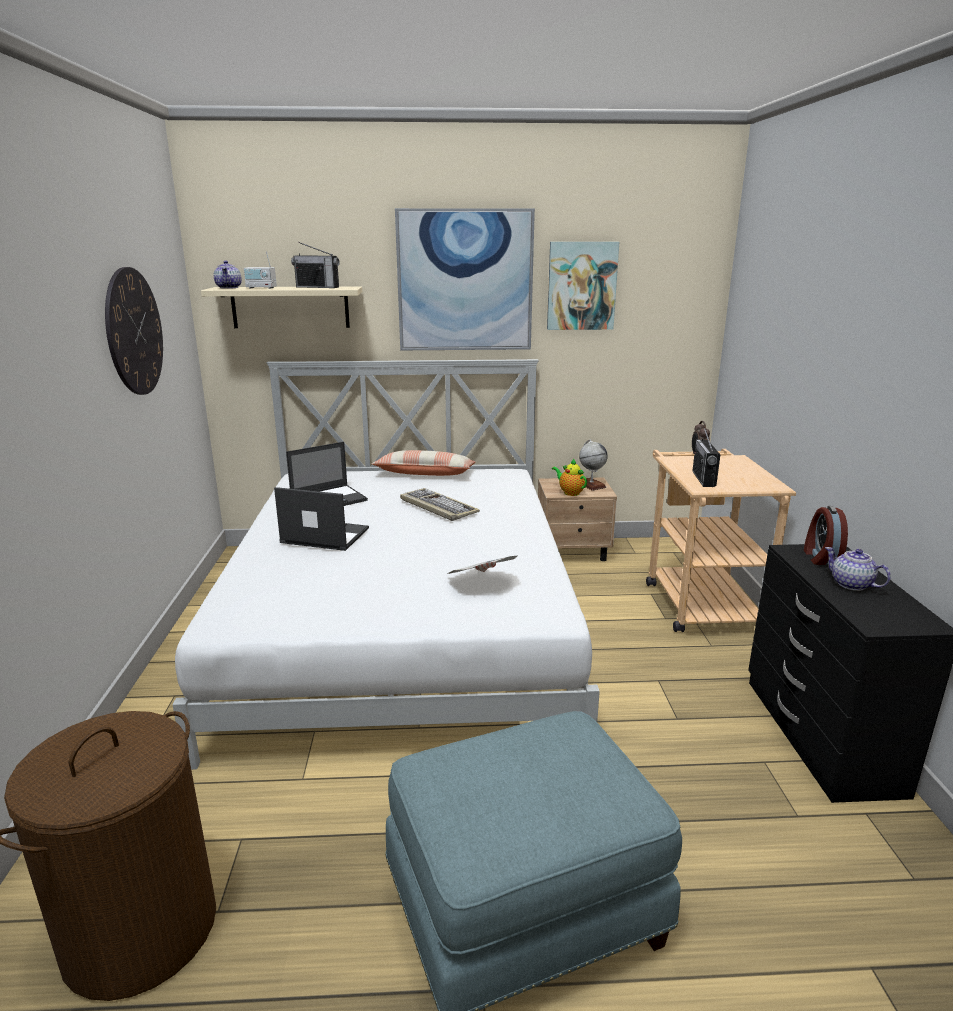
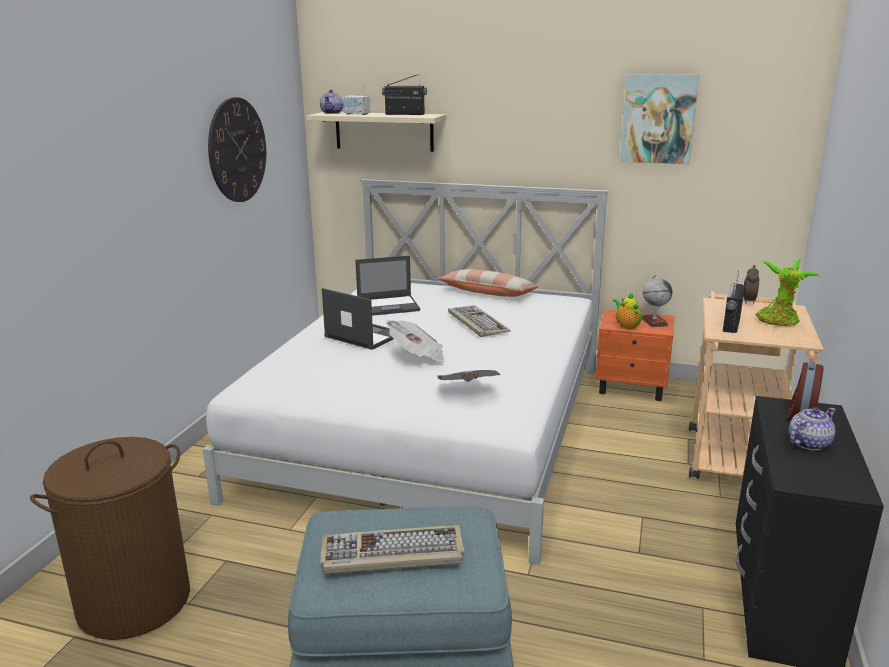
camera: 20 degrees right, 0 degrees up
radio [291,242,339,288] -> radio turned 150 degrees clockwise [382,74,427,115]
picture [395,208,535,350] -> none
beige nightstand [538,477,617,561] -> orange nightstand [595,310,674,401]
teapot [825,547,891,591] -> teapot turned 75 degrees clockwise [789,407,836,451]
none -> keyboard [320,525,465,574]
none -> newspaper [386,320,445,362]
none -> potted plant [756,259,819,326]

